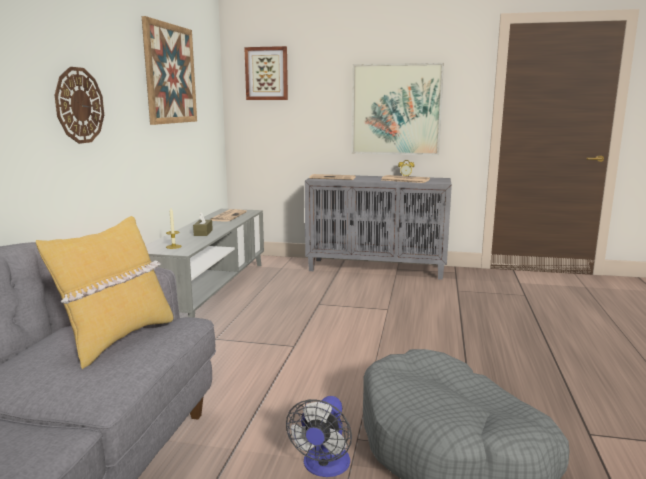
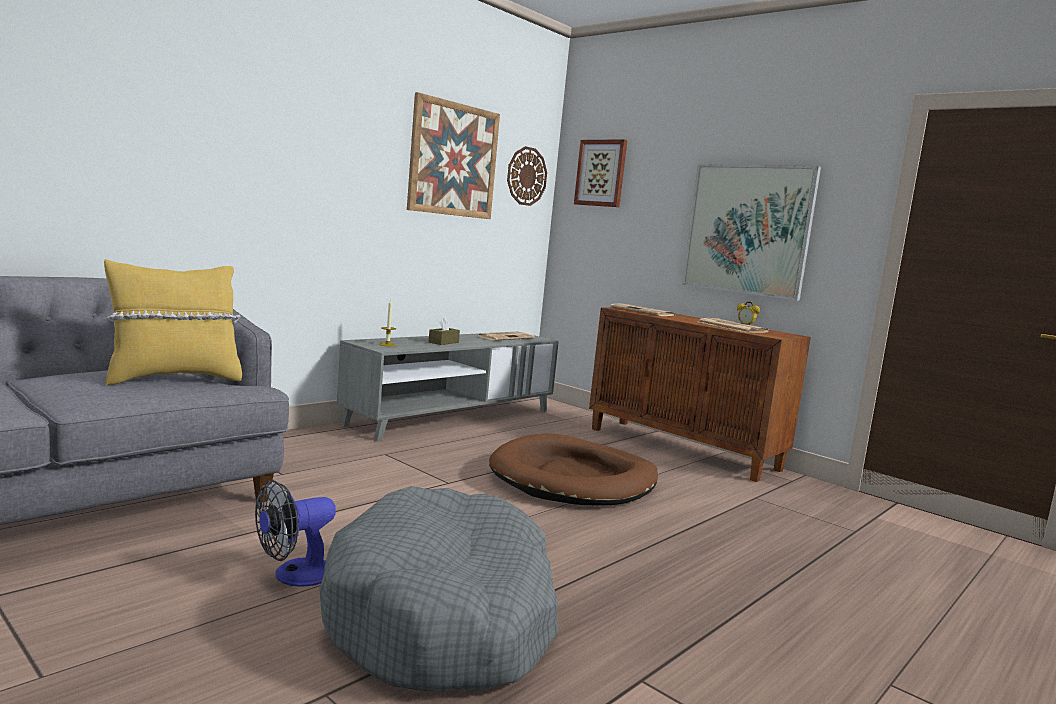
camera: 30 degrees right, 5 degrees down
wall clock [55,67,104,144] -> wall clock moved to [507,146,547,206]
grey cabinet [305,176,452,280] -> brown cabinet [589,307,811,482]
none -> brown dog bed [489,434,658,506]

